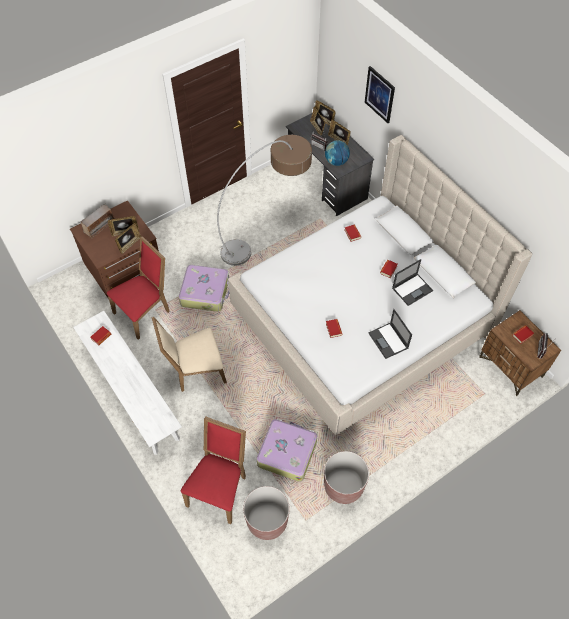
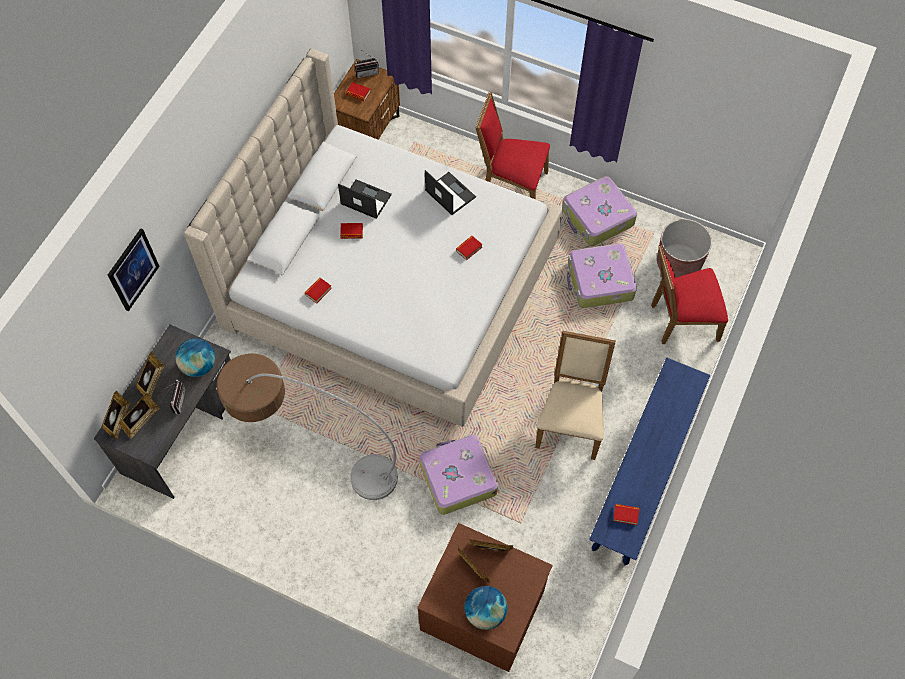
camera: 120 degrees left, 5 degrees up
white bench [73,311,182,455] -> blue bench [589,358,710,566]
radio [81,204,115,239] -> globe [464,586,507,630]
red chair [107,236,170,339] -> red chair moved to [475,92,550,200]
beige chair [152,316,227,392] -> beige chair turned 120 degrees counterclockwise [535,331,616,460]
brown planter [324,451,369,504] -> suitcase [562,176,637,246]
laptop [369,309,412,359] -> laptop turned 75 degrees counterclockwise [425,170,476,215]

